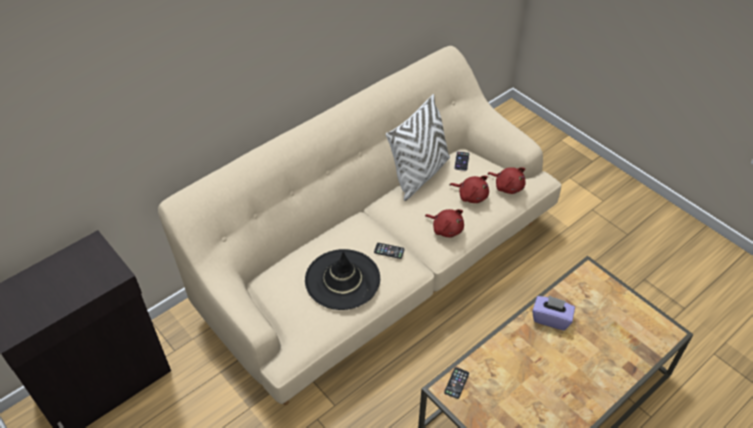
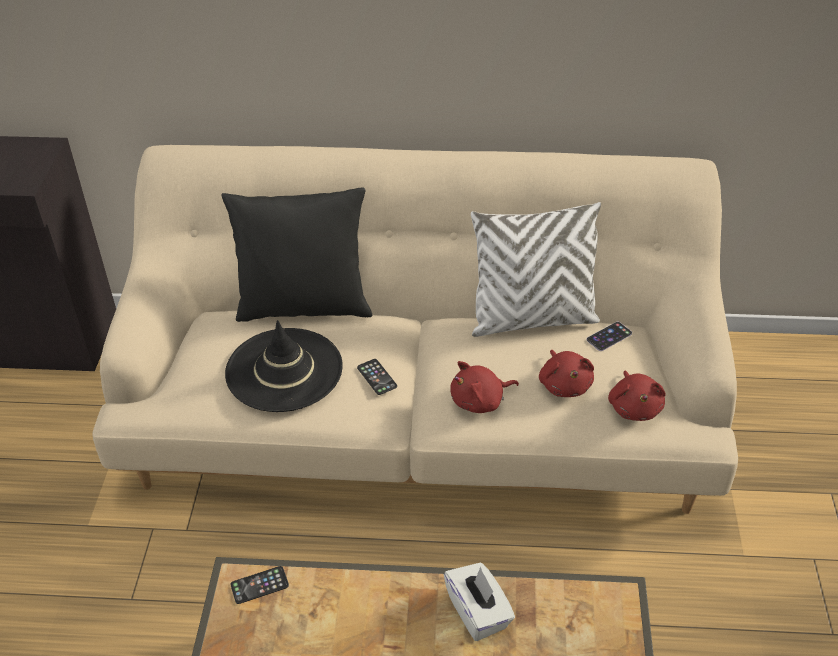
camera: 45 degrees right, 5 degrees down
red plush toy [425,209,464,238] -> red plush toy turned 75 degrees clockwise [450,361,519,413]
purple tissue box [532,295,575,330] -> white tissue box [444,562,515,641]
none -> black pillow [222,187,372,322]

